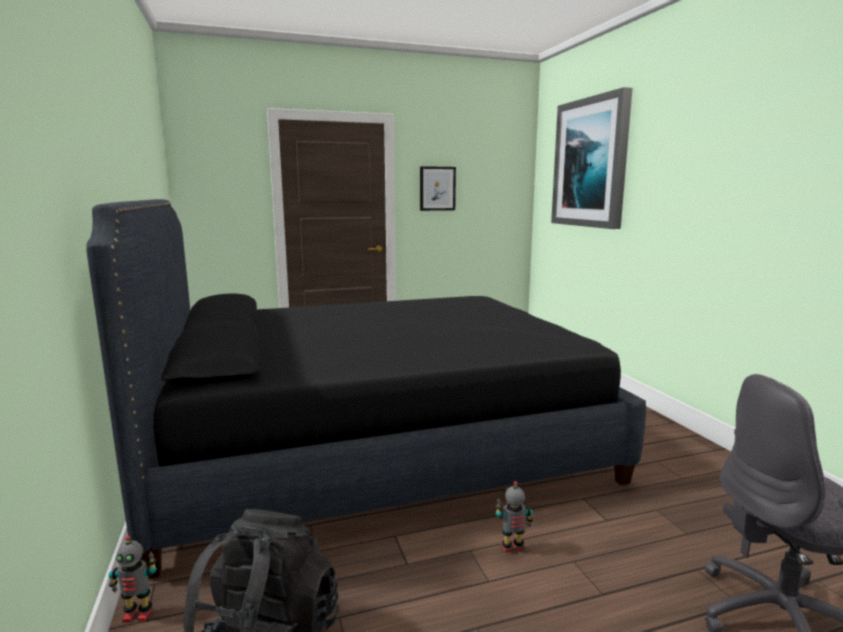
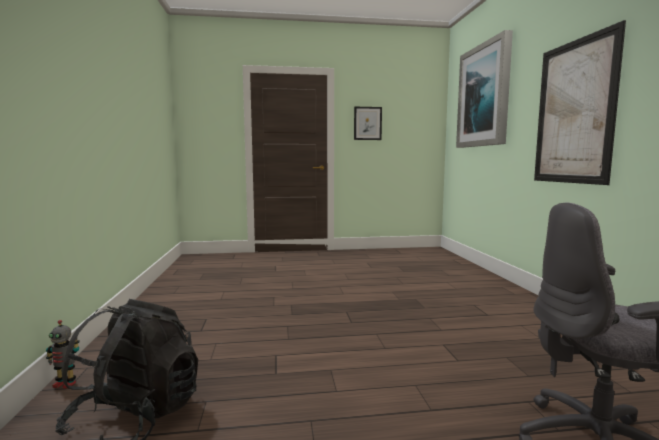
camera: 10 degrees right, 5 degrees down
black bed [86,199,646,579] -> none
toy robot [496,481,533,553] -> none
none -> picture [534,20,626,185]

